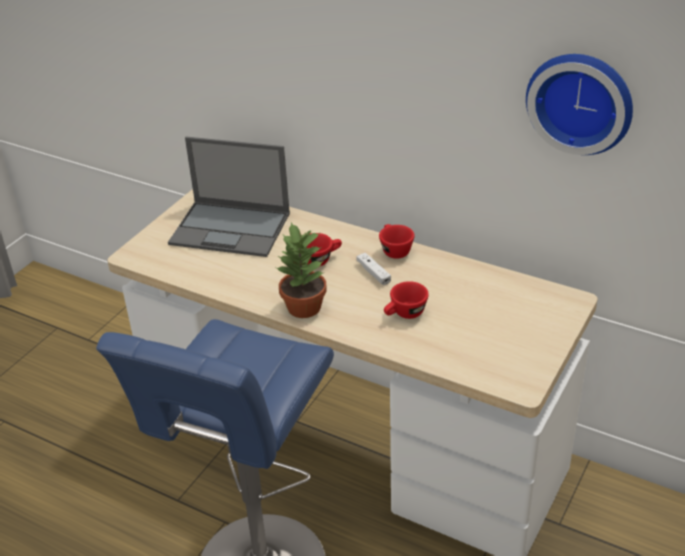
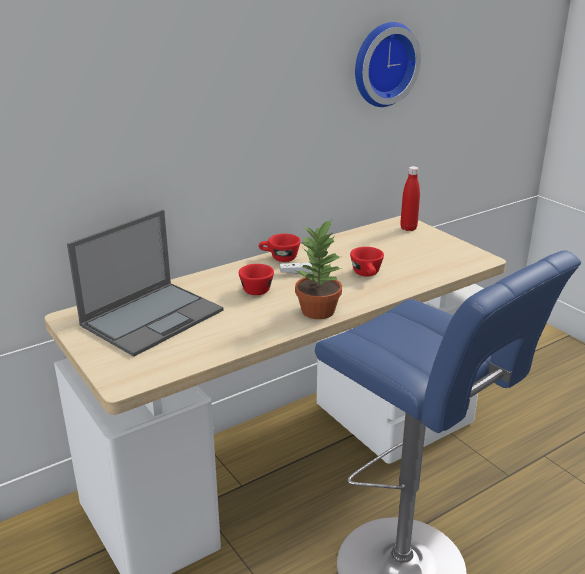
camera: 65 degrees left, 10 degrees down
none -> red bottle [400,166,420,231]

